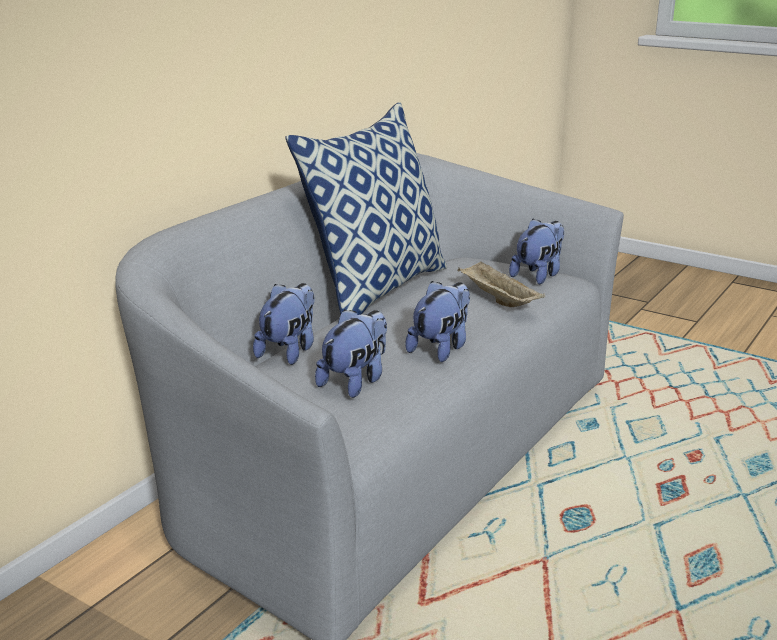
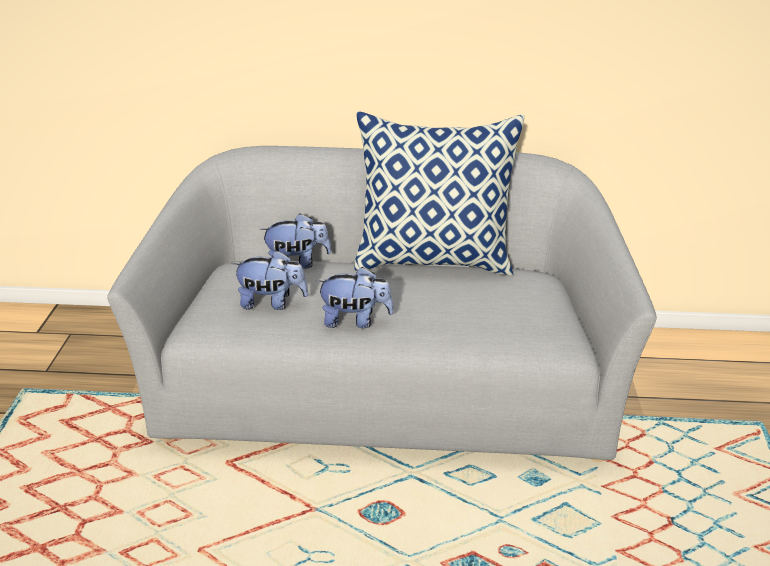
camera: 60 degrees right, 10 degrees up
beige tray [458,261,545,307] -> none
plush toy [509,218,564,284] -> none

